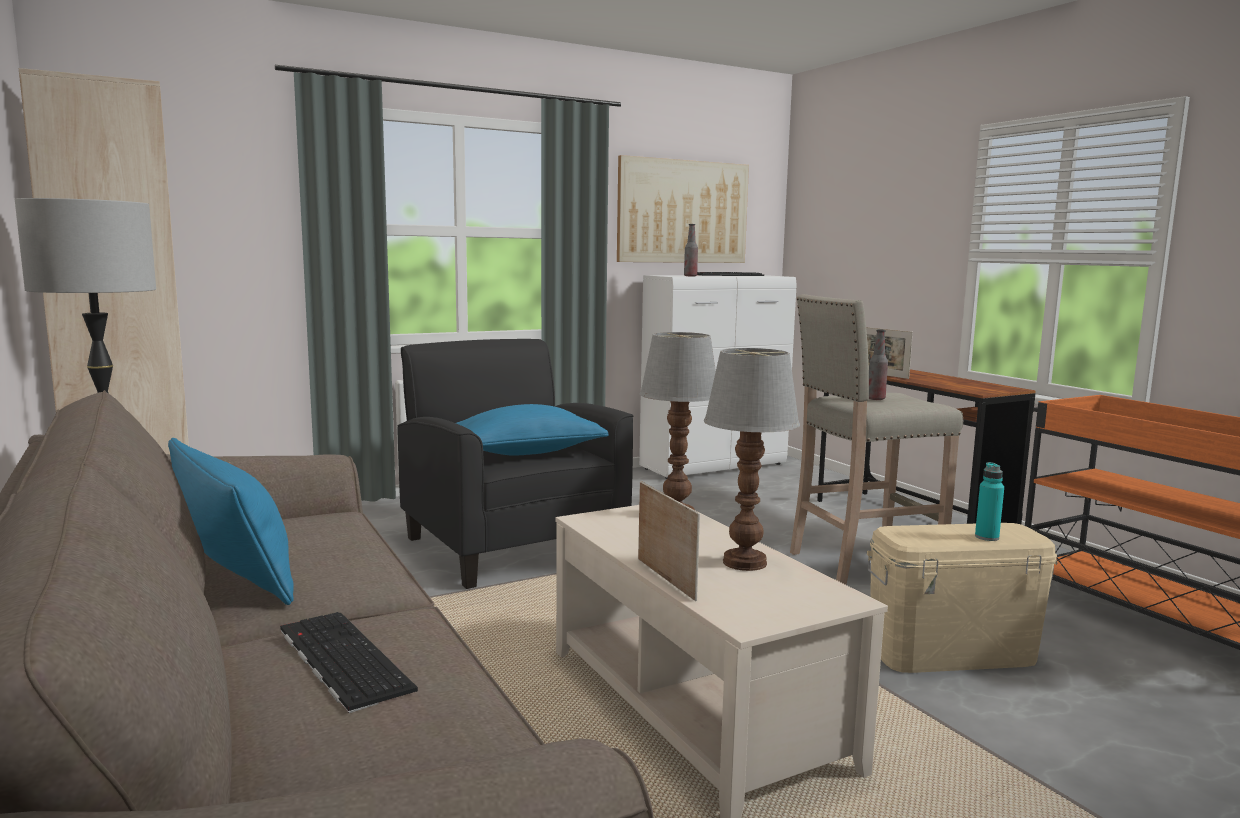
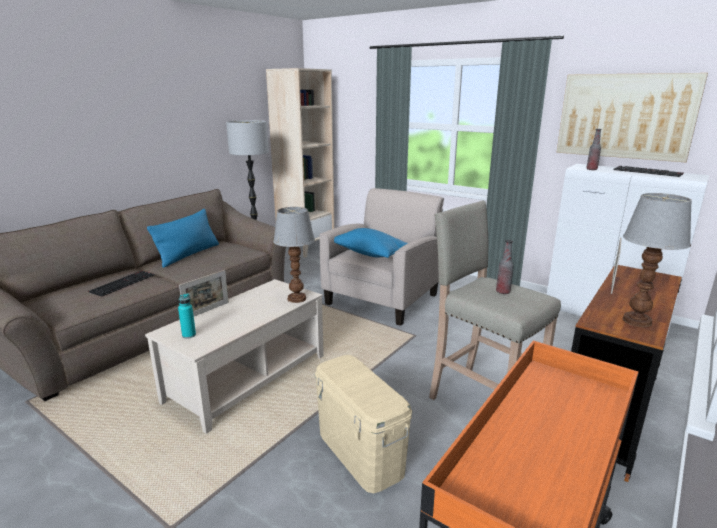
camera: 65 degrees right, 10 degrees up
black armchair [398,339,634,589] -> beige armchair [319,188,444,326]
table lamp [704,348,800,571] -> table lamp moved to [622,193,691,328]
turquoise bottle [975,462,1004,541] -> turquoise bottle moved to [178,293,196,339]

